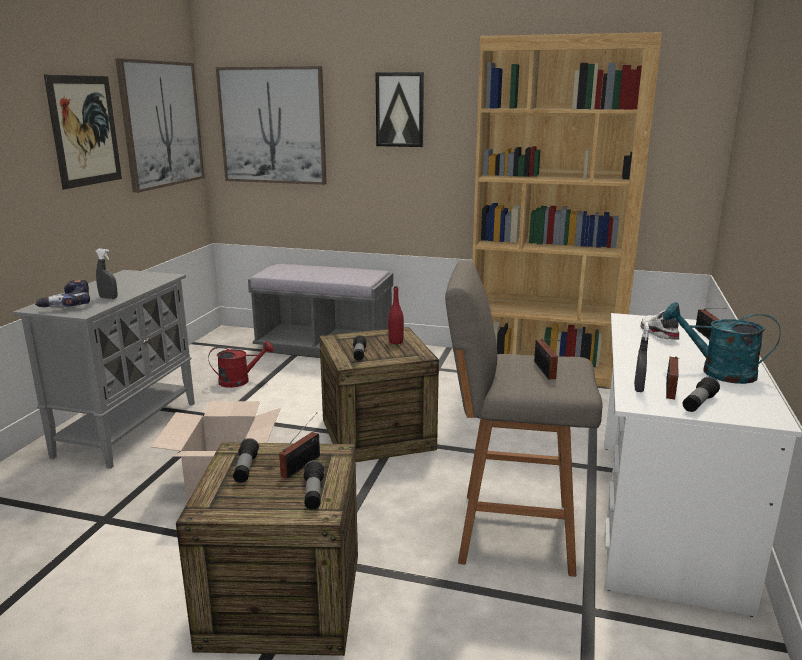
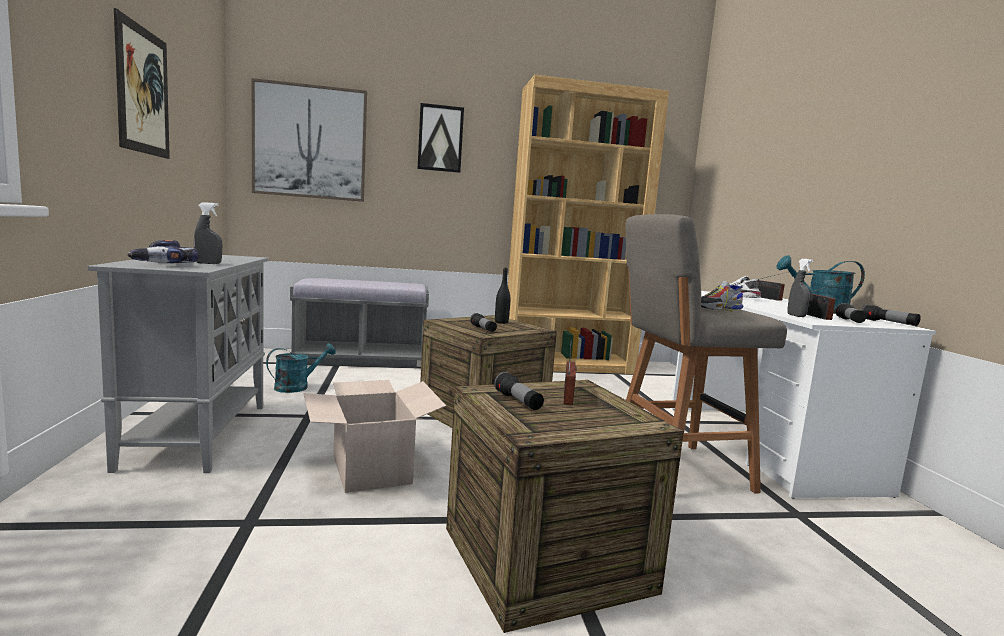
camera: 25 degrees left, 10 degrees down
picture [115,58,205,193] -> none
red watering can [208,341,274,388] -> turquoise watering can [266,343,336,393]
flashlight [304,460,324,510] -> flashlight moved to [862,304,921,326]
red bottle [388,286,404,344] -> black bottle [495,267,510,324]
radio [534,339,560,379] -> shoe [701,281,744,311]

